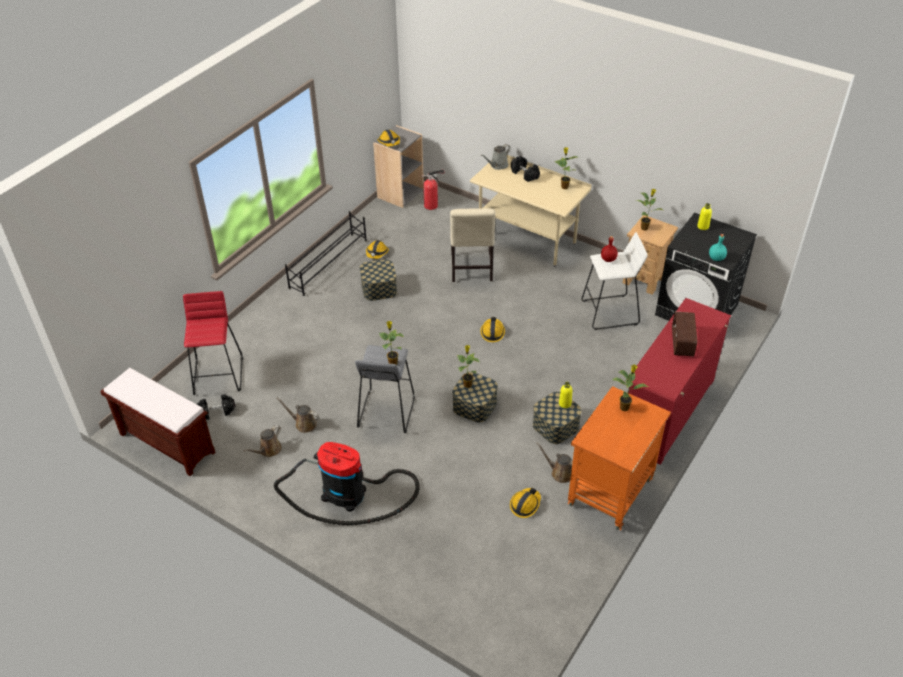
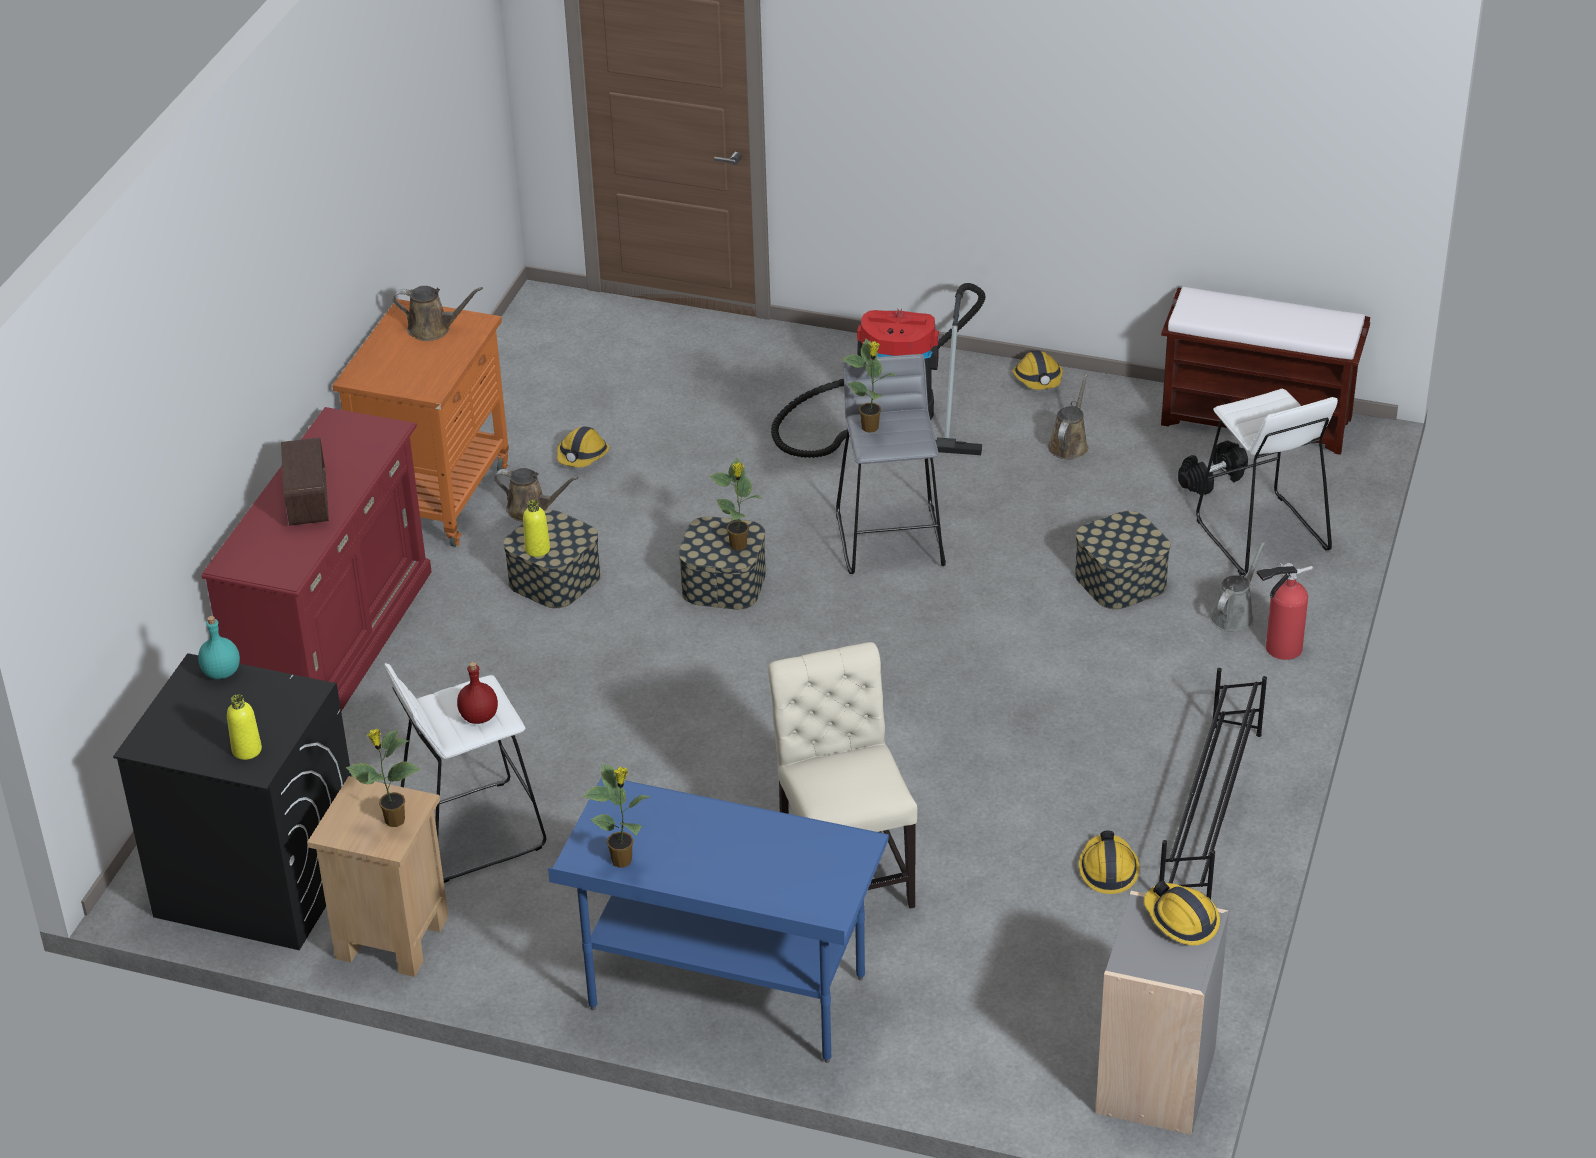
camera: 165 degrees right, 5 degrees down
red stool [183,291,243,395] -> white stool [1196,389,1338,575]
brown watering can [276,398,319,433] -> brown watering can moved to [393,286,483,341]
storage box [360,259,397,301] -> storage box moved to [1075,511,1171,609]
fire extinguisher [421,170,444,210] -> fire extinguisher moved to [1257,563,1313,660]
beige desk [470,155,592,267] -> blue desk [548,778,889,1063]
grey watering can [481,144,510,170] -> grey watering can moved to [1210,542,1265,632]
hard hat [481,317,505,342] -> hard hat moved to [1013,350,1063,390]
black dumbbell [511,156,540,182] -> none
potted plant [611,364,648,411] -> none

